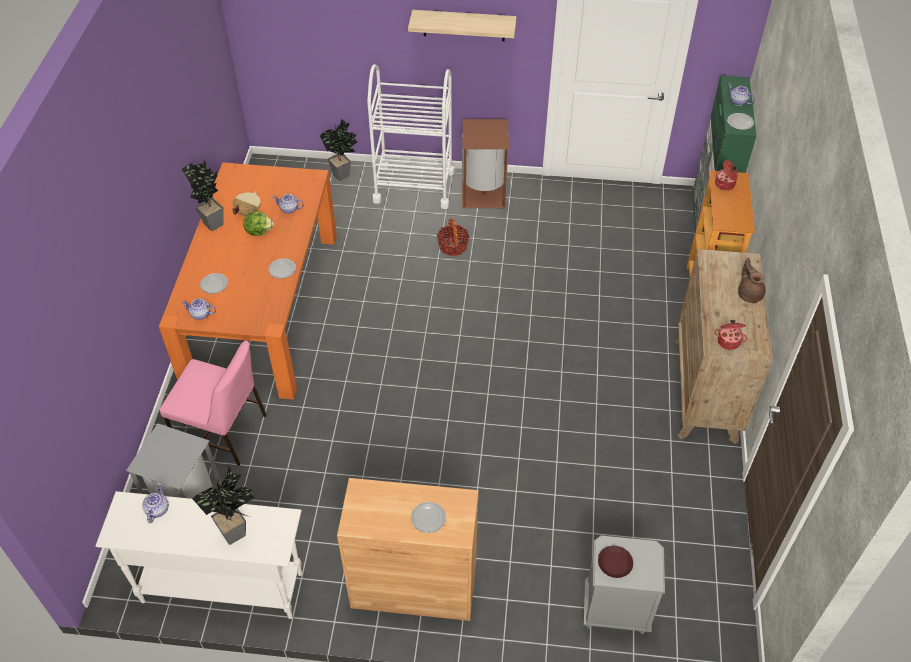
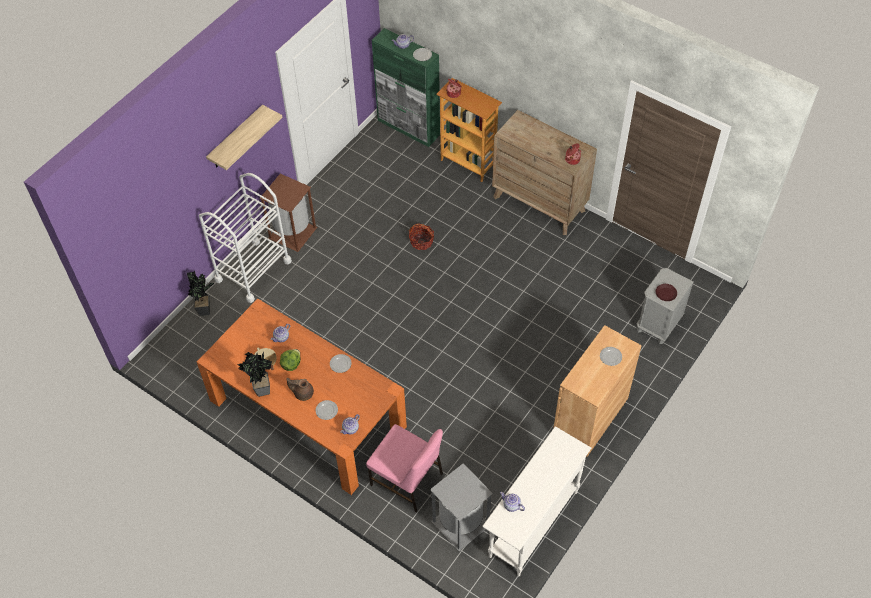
camera: 60 degrees left, 5 degrees up
pink chair [160,340,267,466] -> pink chair turned 75 degrees clockwise [366,424,443,512]
potted plant [192,466,255,545] -> none
basket [437,218,470,256] -> basket moved to [409,224,434,250]
brown teapot [738,258,766,303] -> brown teapot moved to [286,378,314,401]

